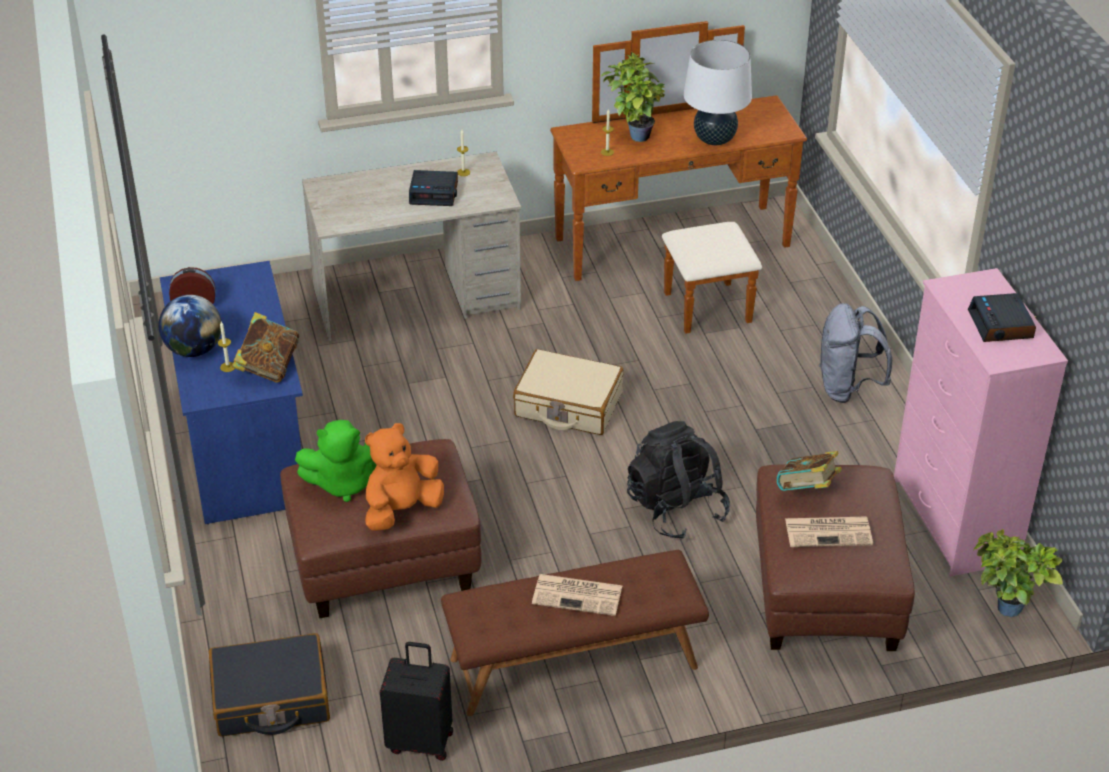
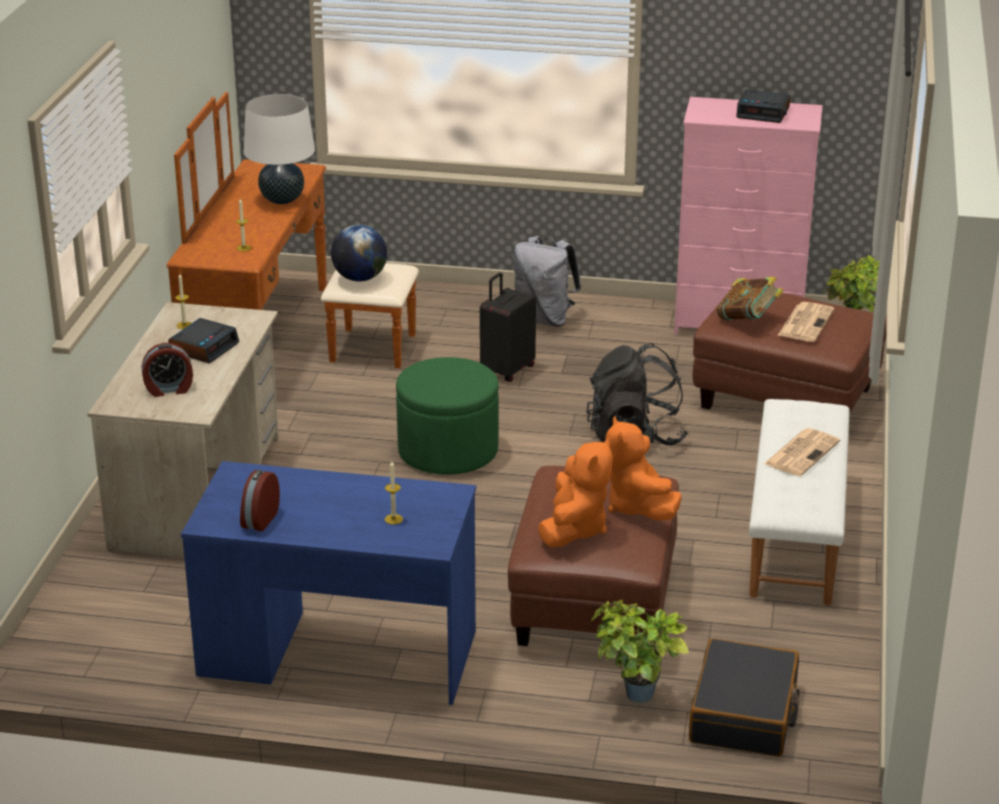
camera: 65 degrees left, 10 degrees down
globe [158,295,222,357] -> globe moved to [331,225,387,281]
book [232,312,300,383] -> none
green plush toy [295,420,376,502] -> orange plush toy [538,437,613,547]
black suitcase [380,642,453,761] -> black suitcase moved to [480,272,536,382]
brown bench [441,550,709,716] -> white bench [749,399,850,605]
beige suitcase [513,349,623,435] -> green ottoman [396,357,499,475]
potted plant [601,52,665,142] -> potted plant moved to [589,600,689,703]
none -> alarm clock [142,343,193,397]

